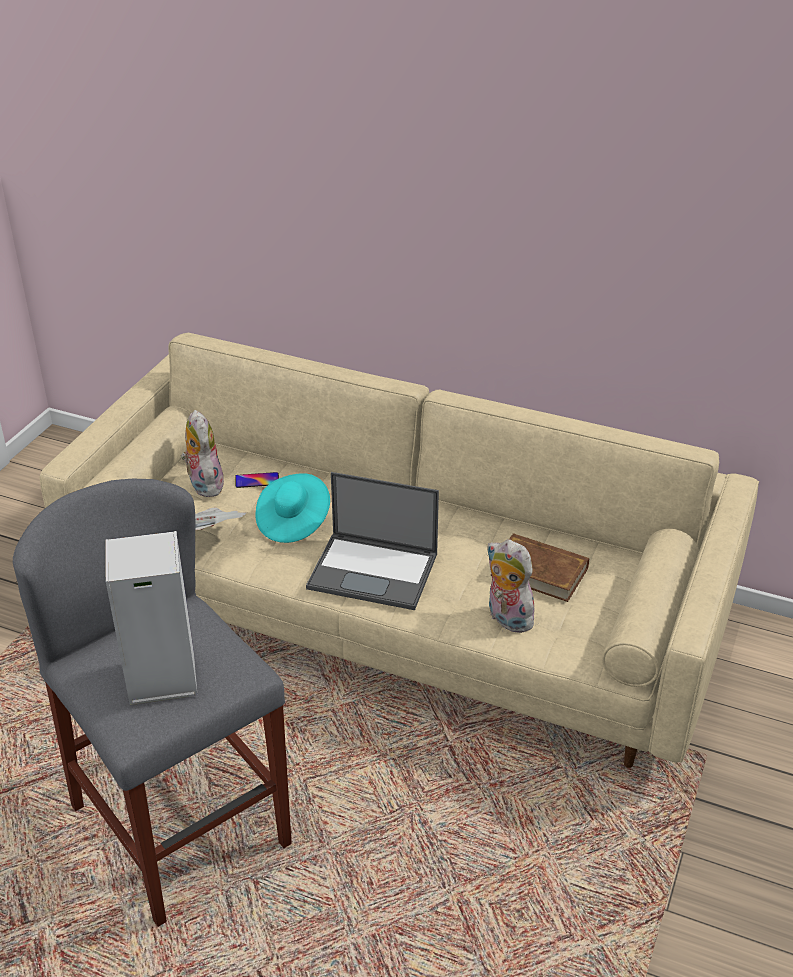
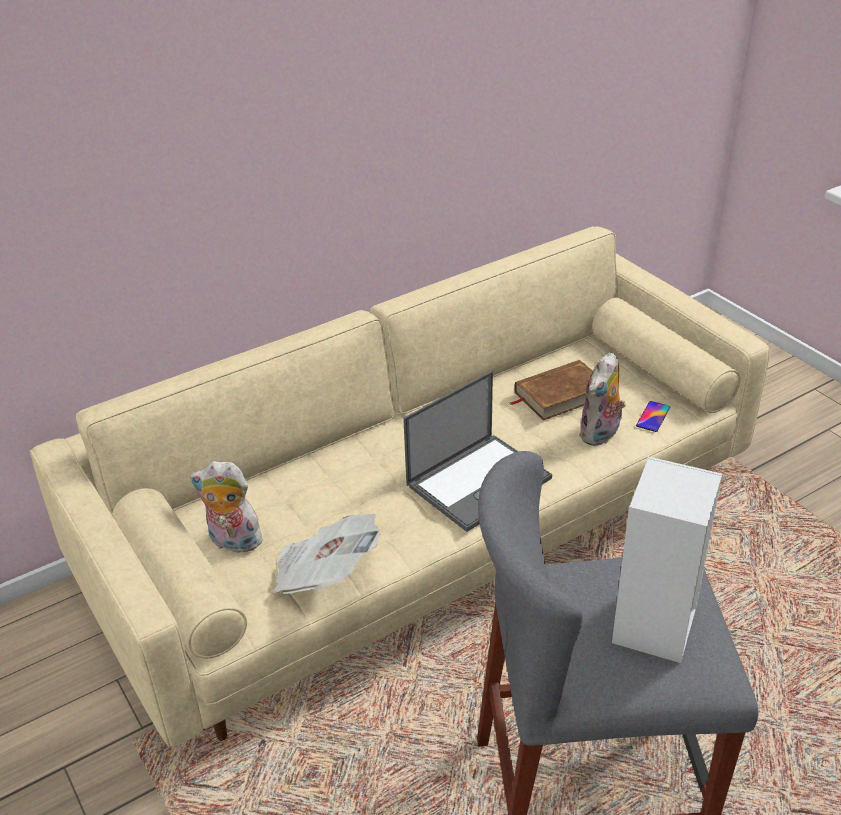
camera: 55 degrees left, 0 degrees up
phone [235,472,279,488] -> phone moved to [636,401,670,432]
turquoise hat [256,473,330,543] -> none
plush toy [487,539,536,633] -> plush toy turned 45 degrees counterclockwise [579,352,626,446]

